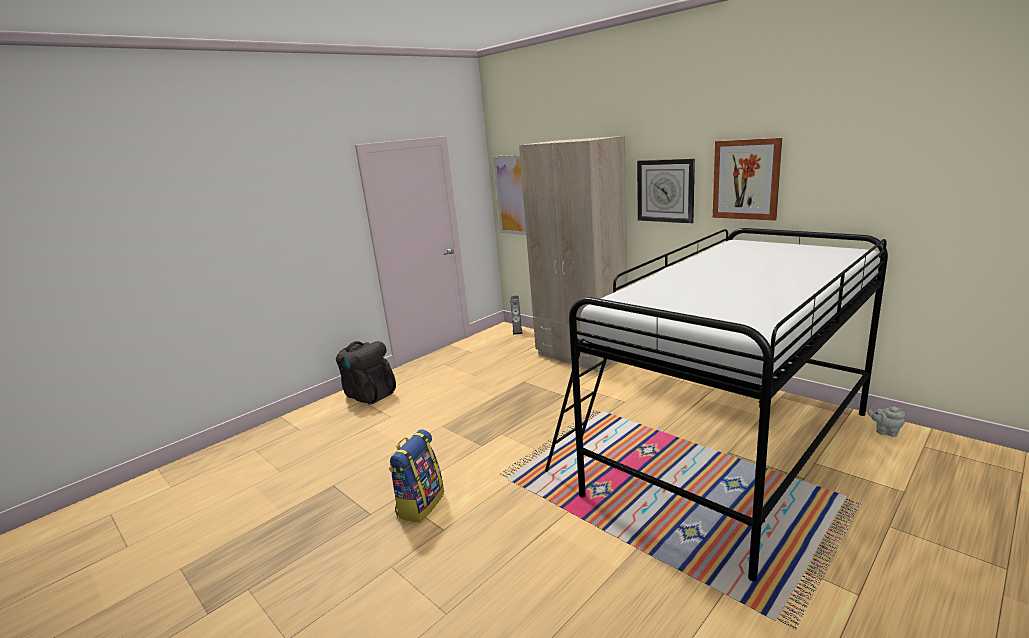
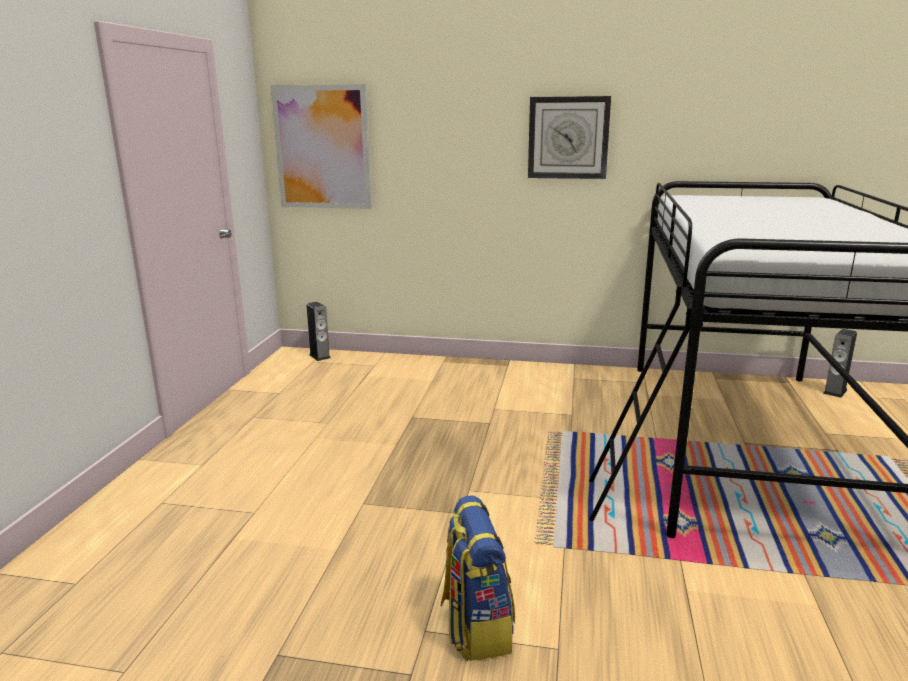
camera: 35 degrees left, 0 degrees up
black backpack [336,341,396,405] -> none
beige wardrobe [519,136,628,372] -> none
picture [713,138,782,220] -> none
grey teapot [867,406,905,437] -> speaker [823,329,857,398]

